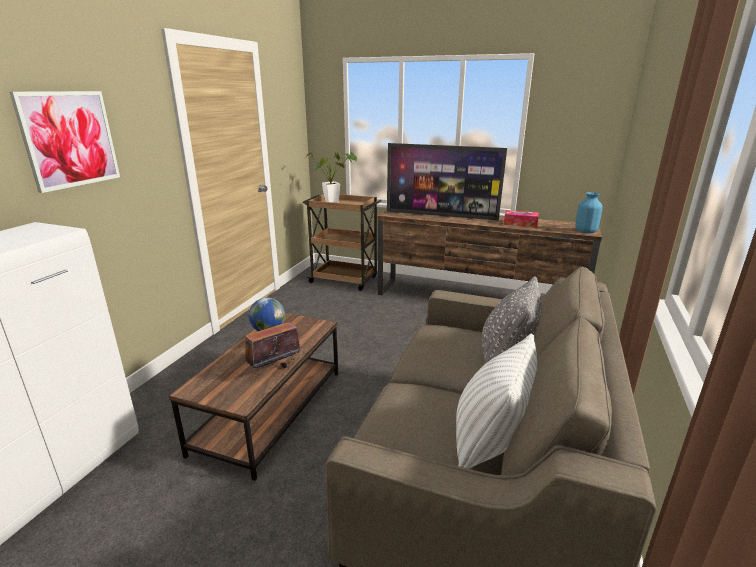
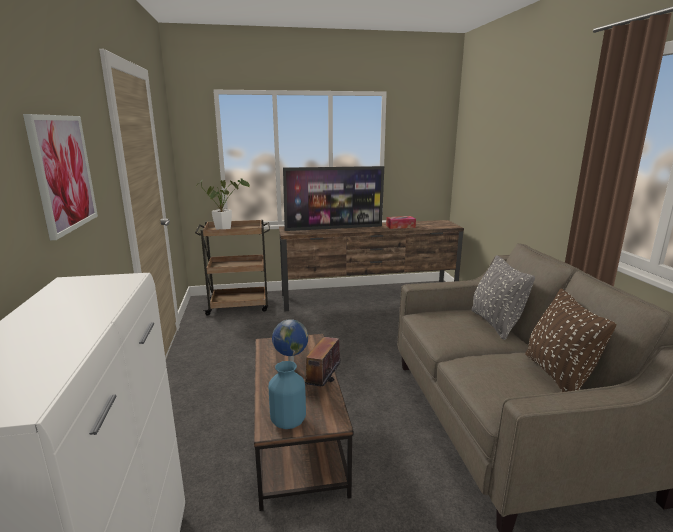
camera: 30 degrees left, 5 degrees down
white pillow [456,334,537,469] -> brown pillow [525,289,616,392]
blue vase [575,192,603,233] -> blue vase moved to [269,361,306,429]

